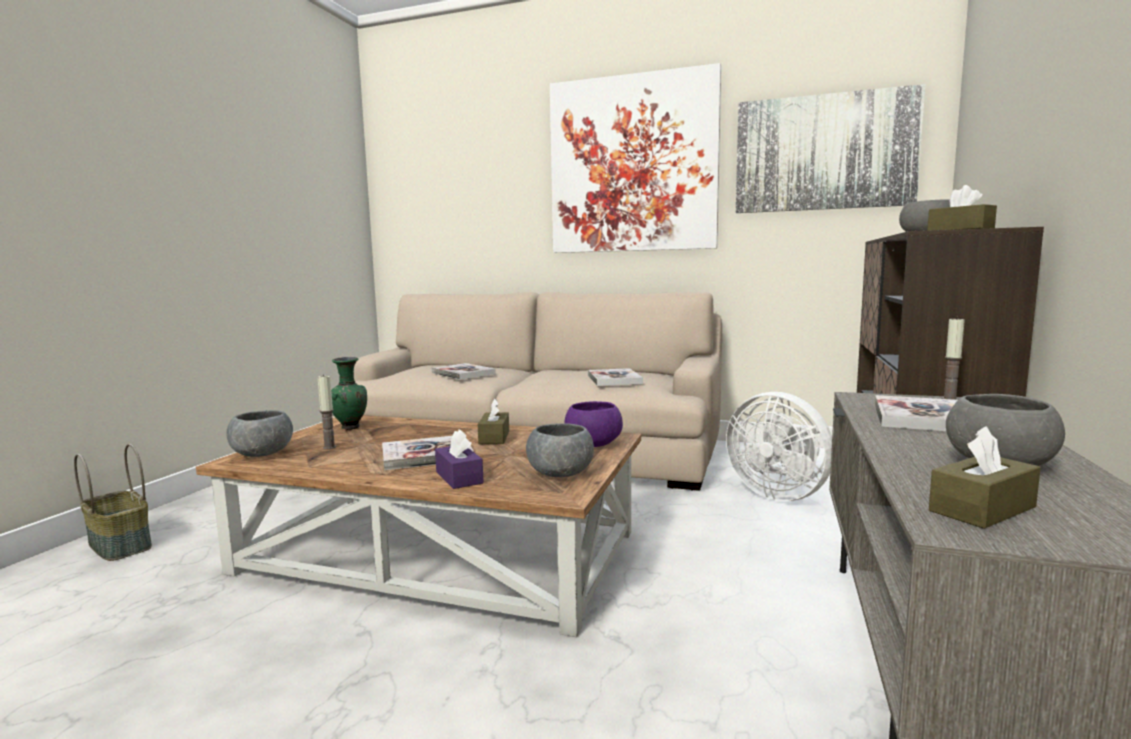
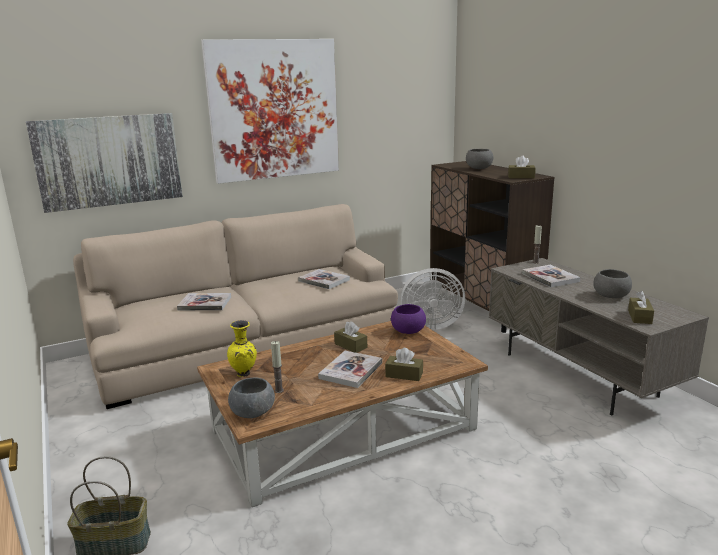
camera: 45 degrees left, 10 degrees up
green vase [331,357,367,430] -> yellow vase [227,320,257,377]
purple tissue box [435,429,484,489] -> brown tissue box [385,348,423,381]
grey bowl [526,423,594,477] -> none
picture [736,84,925,213] -> picture moved to [26,113,183,213]

